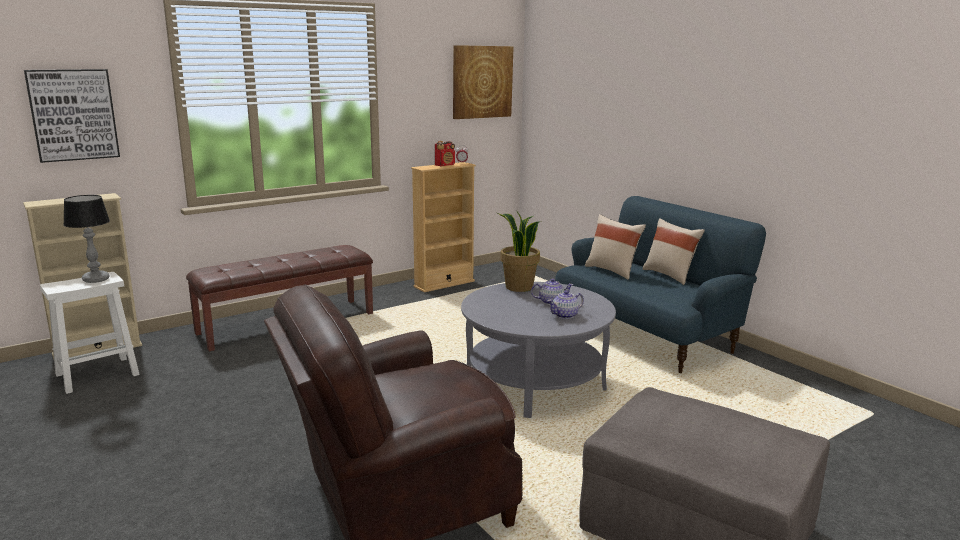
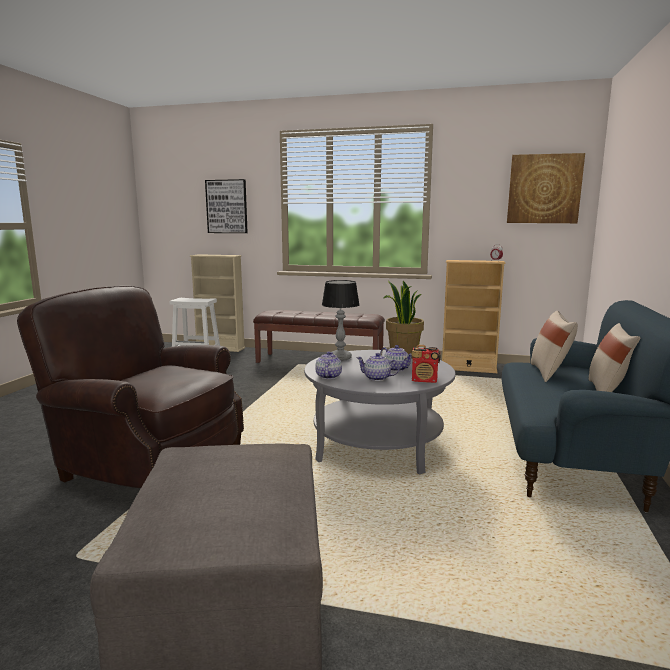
camera: 50 degrees right, 5 degrees down
table lamp [63,195,110,283] -> table lamp moved to [322,280,360,361]
radio [435,141,455,166] -> radio moved to [412,345,440,383]
none -> teapot [315,351,342,379]

